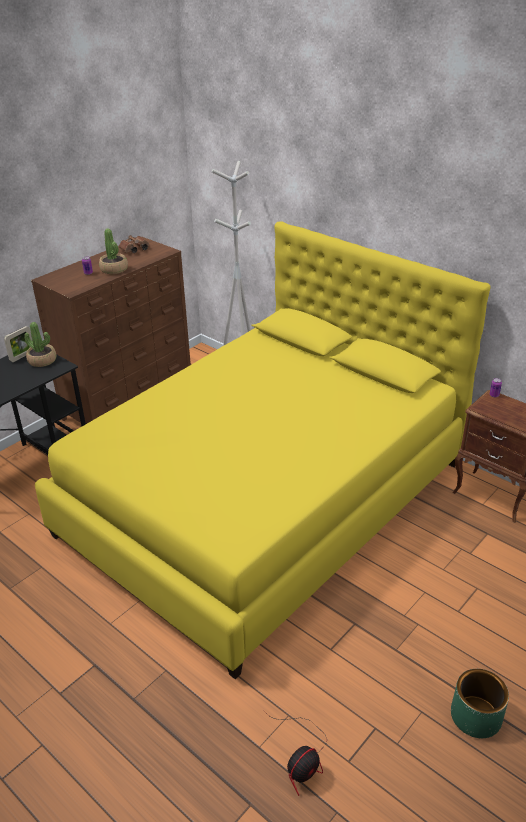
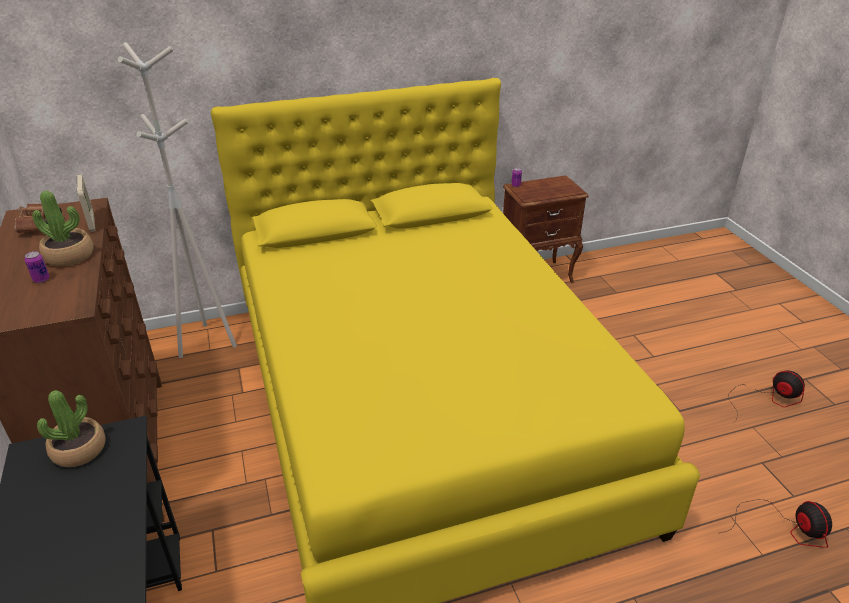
camera: 60 degrees left, 0 degrees up
picture frame [4,326,32,362] -> picture frame moved to [77,175,95,232]
green planter [451,669,509,738] -> fan [728,371,805,423]

